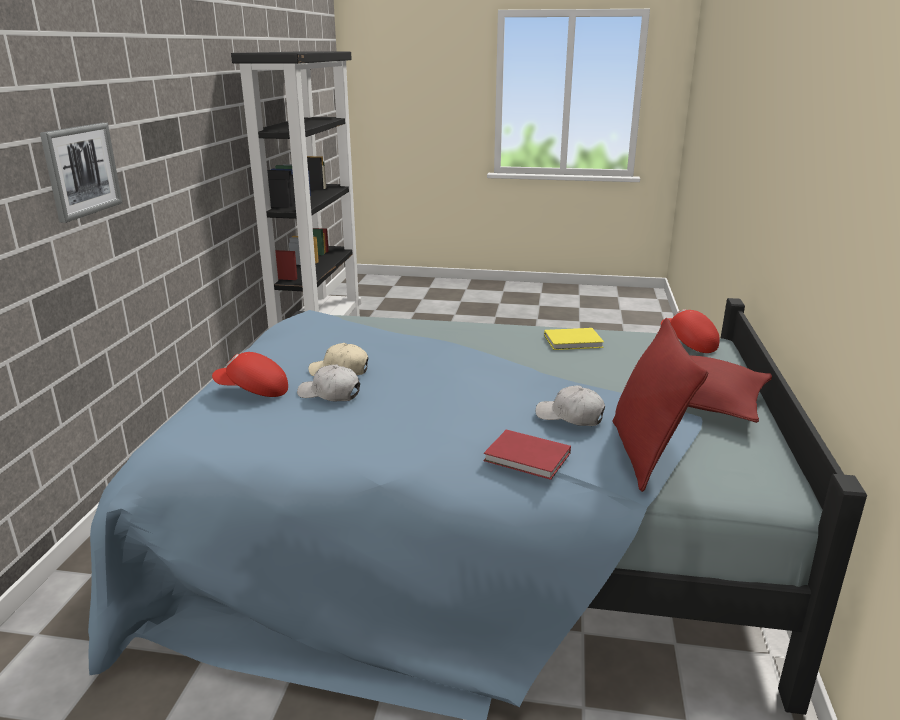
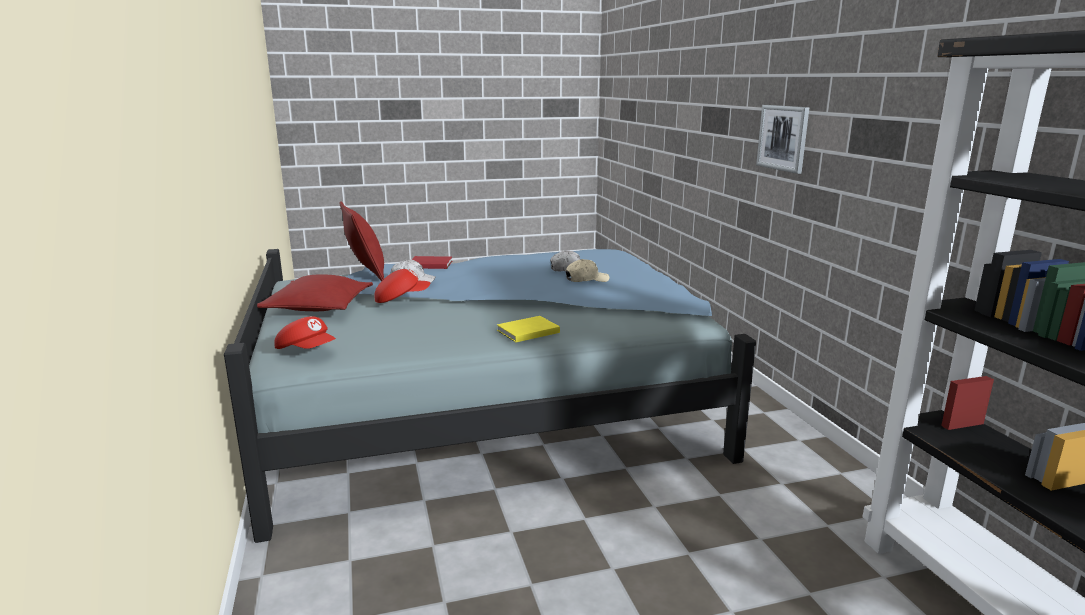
camera: 155 degrees right, 5 degrees down
red cap [212,352,288,397] -> red cap moved to [375,269,430,303]
yellow book [544,328,604,350] -> yellow book moved to [497,316,560,342]

